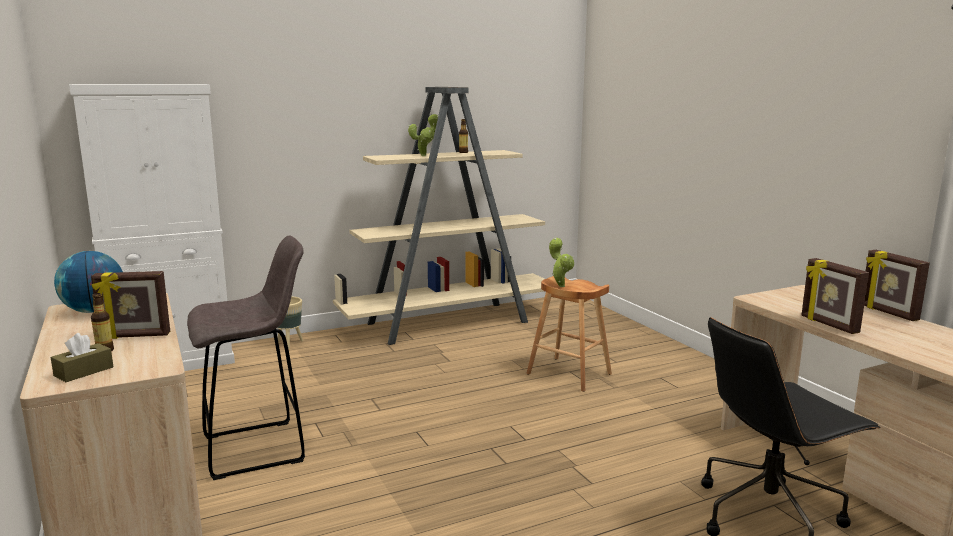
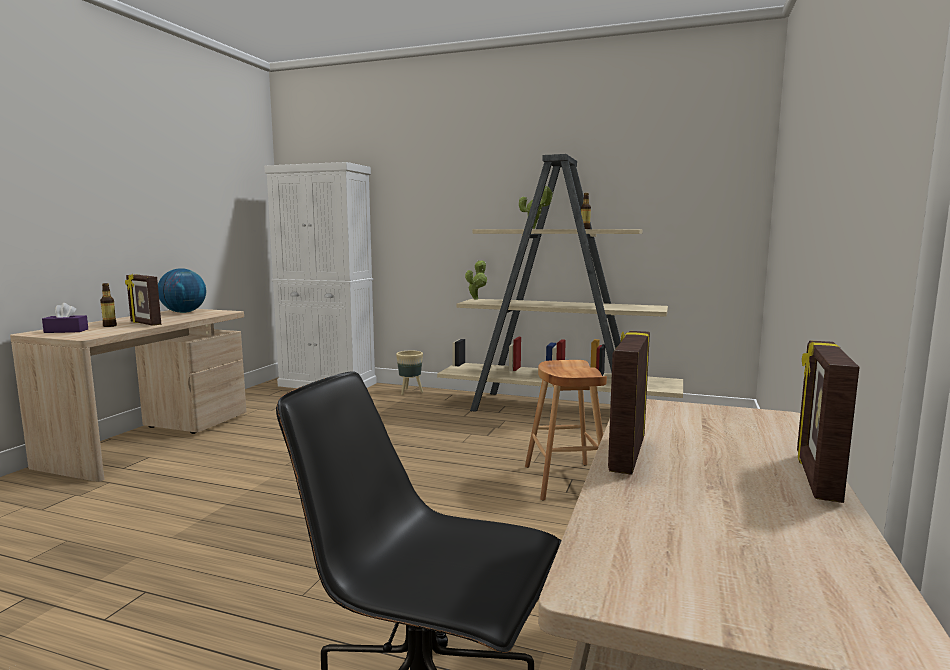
camera: 45 degrees right, 5 degrees down
brown tissue box [50,333,113,382] -> purple tissue box [42,303,88,333]
grey stool [187,236,305,480] -> none
potted plant [549,238,575,287] -> potted plant moved to [465,260,487,300]

